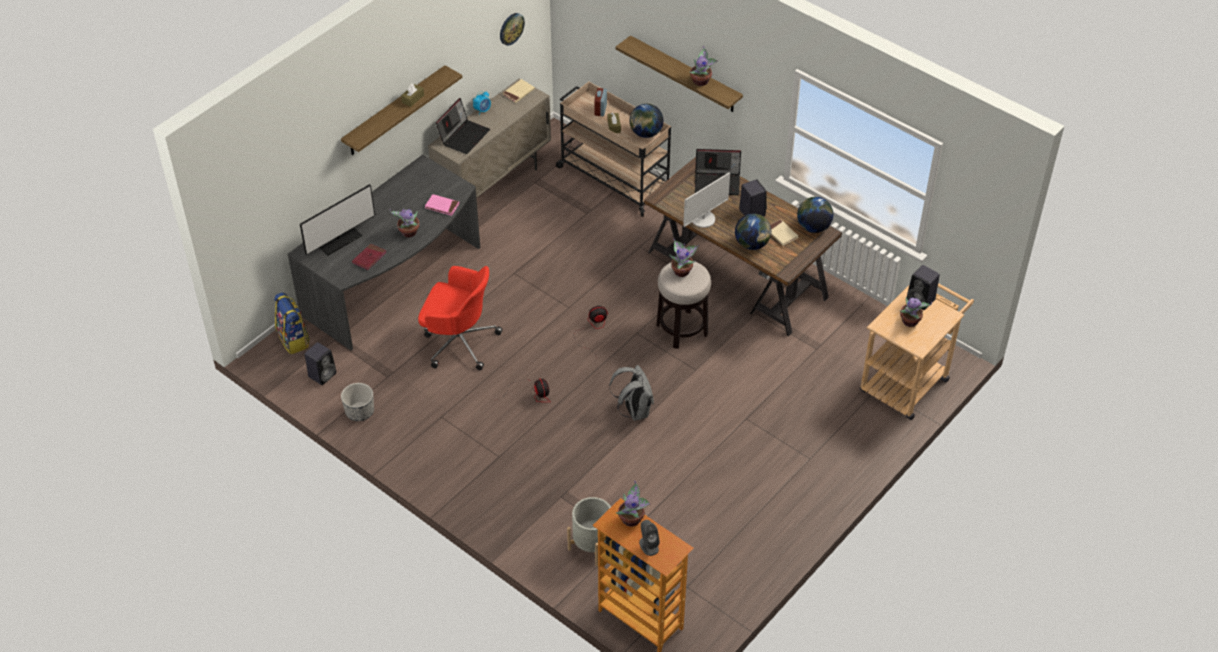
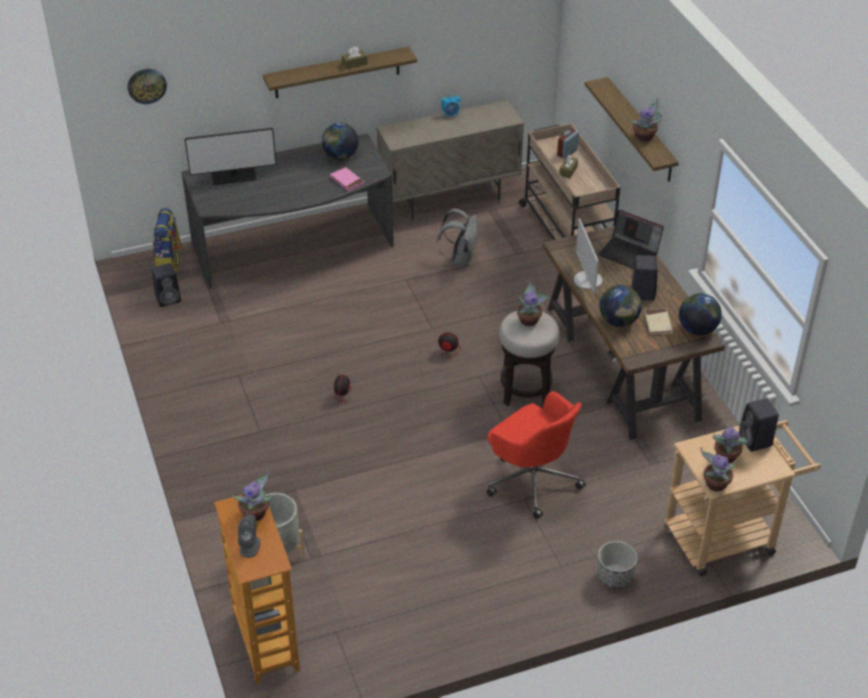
camera: 30 degrees right, 5 degrees down
planter [341,383,374,421] -> planter moved to [598,541,638,589]
red book [352,244,386,270] -> none
potted plant [389,209,419,237] -> potted plant moved to [701,447,737,491]
red office chair [418,266,502,370] -> red office chair moved to [487,391,586,519]
laptop [436,98,490,154] -> none
wall clock [500,13,525,46] -> wall clock moved to [128,69,167,104]
beige book [503,79,535,103] -> none
grey backpack [609,365,654,421] -> grey backpack moved to [437,209,478,267]
globe [630,104,664,138] -> globe moved to [322,123,359,160]
monitor [683,172,730,228] -> monitor turned 90 degrees clockwise [574,219,602,294]

